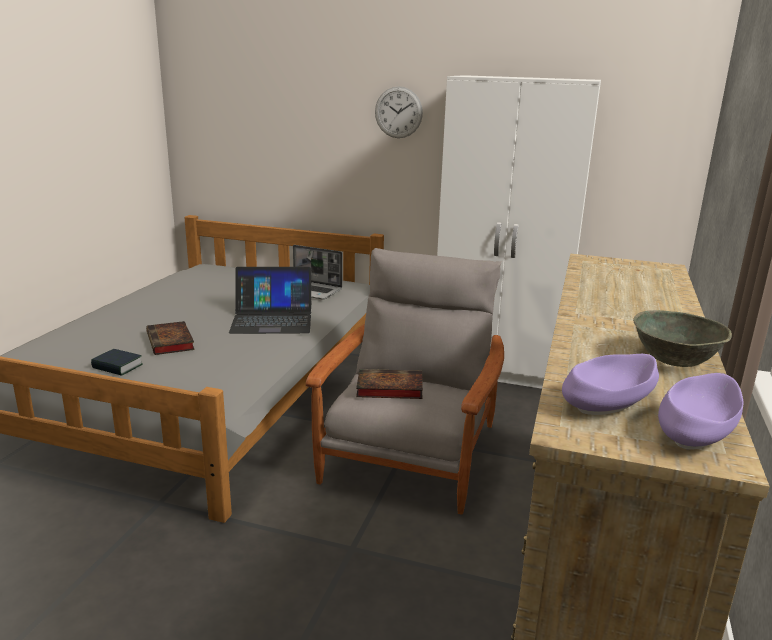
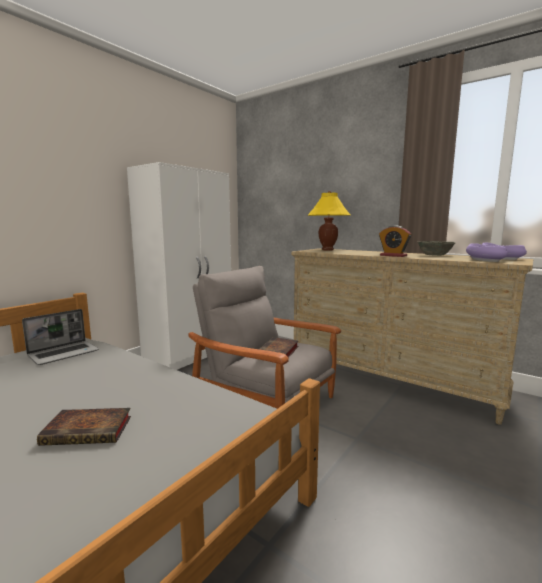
camera: 70 degrees left, 10 degrees down
book [91,349,143,376] -> none
laptop [229,267,312,334] -> none
wall clock [375,86,423,138] -> none
none -> yellow table lamp [307,191,350,251]
none -> alarm clock [379,226,411,257]

